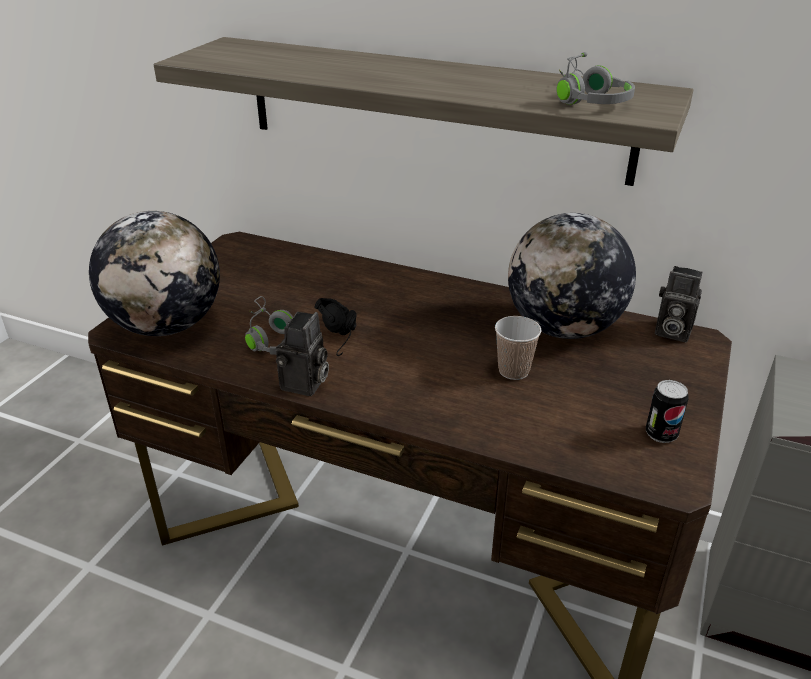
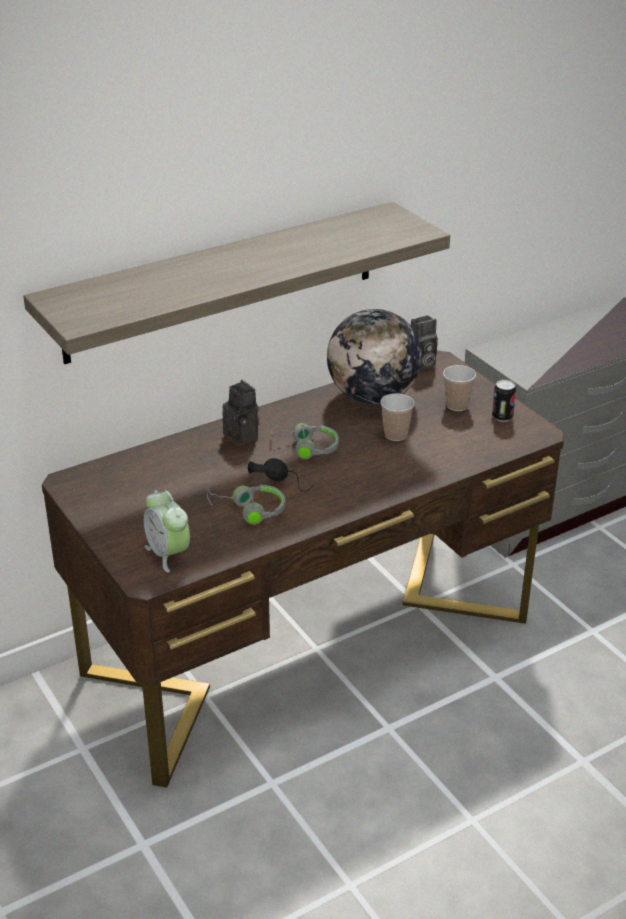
camera: 55 degrees left, 0 degrees up
globe [89,211,220,336] -> alarm clock [144,490,190,572]
camera [276,312,329,396] -> camera moved to [222,380,260,446]
grey headphones [557,52,635,105] -> grey headphones moved to [271,421,339,459]
none -> cup [443,365,476,411]

